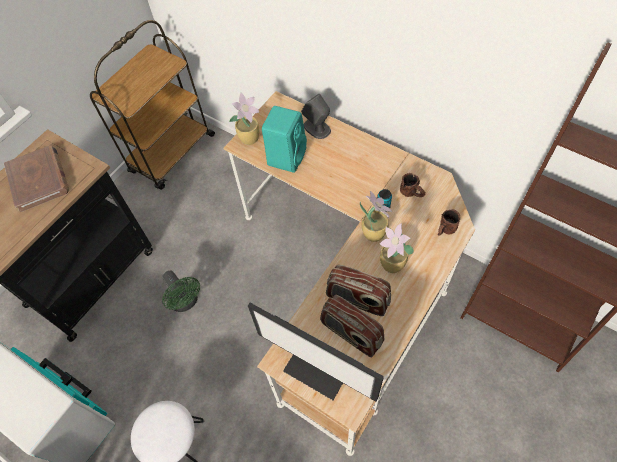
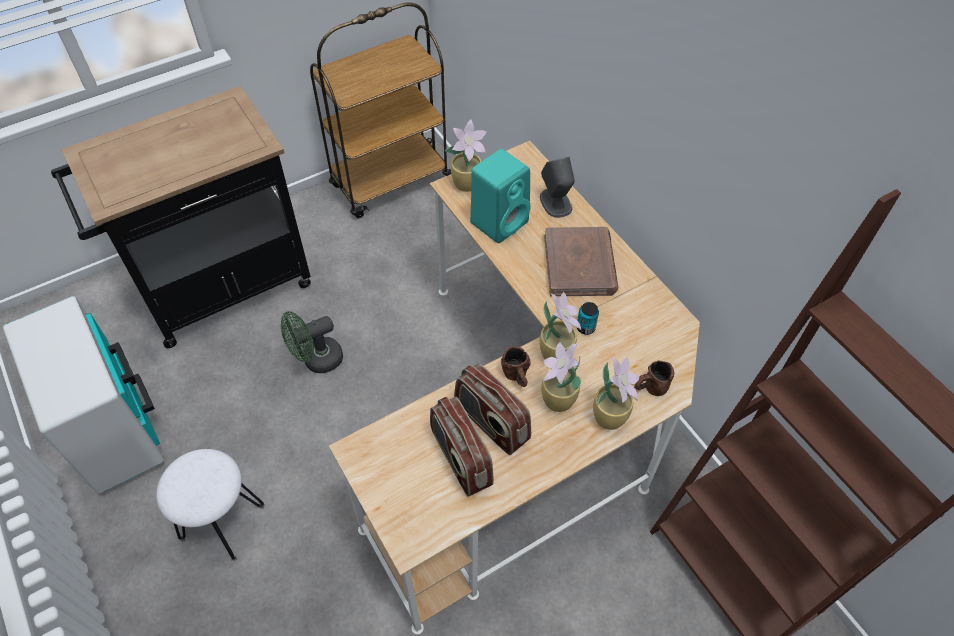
camera: 20 degrees right, 5 degrees down
brown book [4,145,69,212] -> brown book moved to [544,227,618,297]
green fan [162,270,200,312] -> green fan turned 75 degrees clockwise [281,311,343,373]
monitor [248,303,384,402] -> none
brown mug [400,173,425,197] -> brown mug moved to [501,346,531,387]
none -> potted plant [593,357,640,430]

